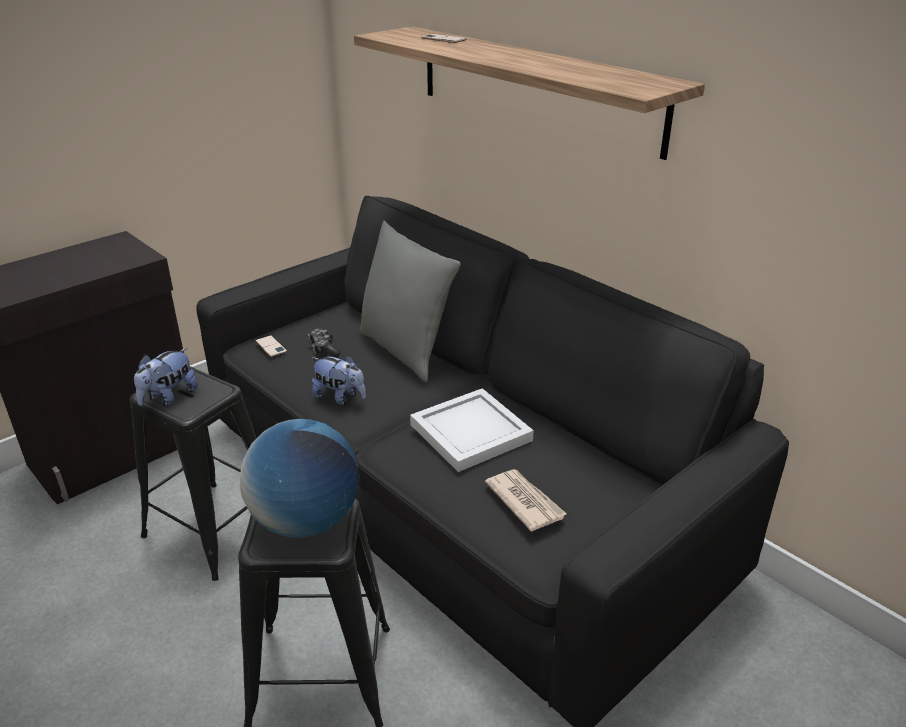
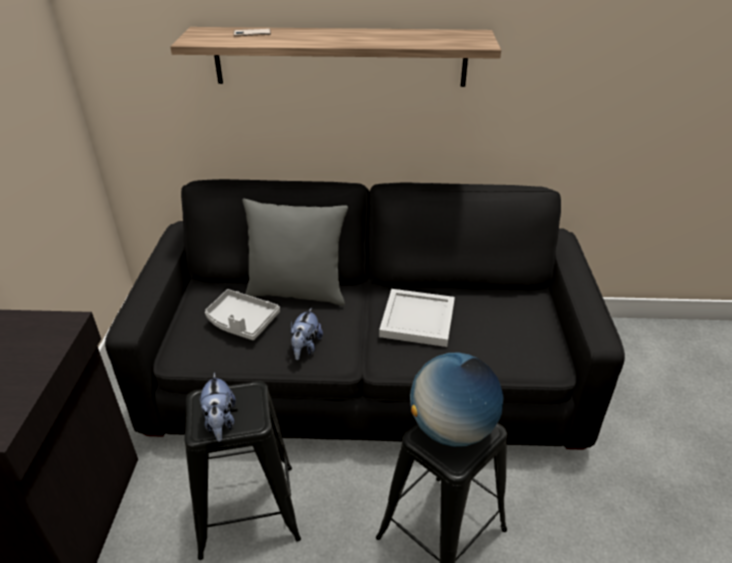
camera: 45 degrees left, 5 degrees up
phone [255,335,287,357] -> none
game controller [308,328,340,357] -> grey tray [205,289,280,340]
plush toy [312,355,366,405] -> plush toy turned 120 degrees clockwise [290,307,323,360]
newspaper [485,469,567,532] -> none

